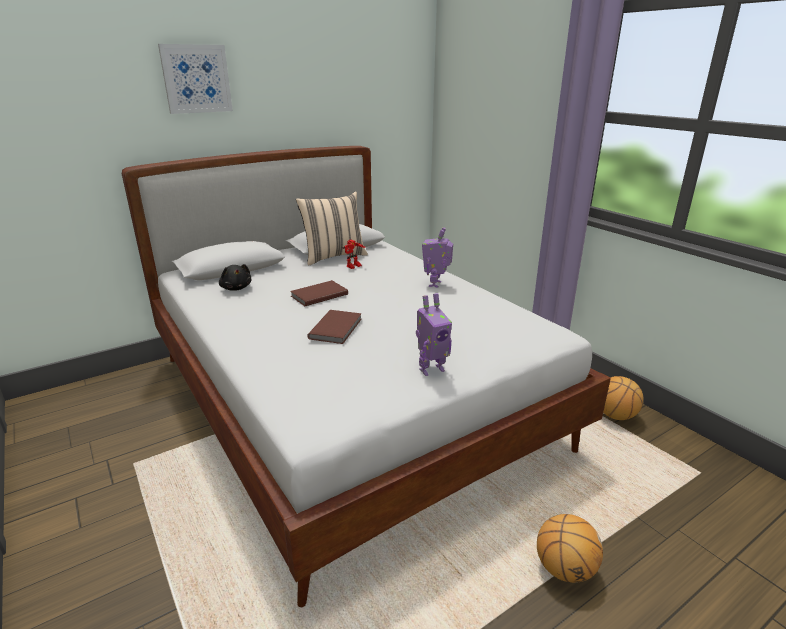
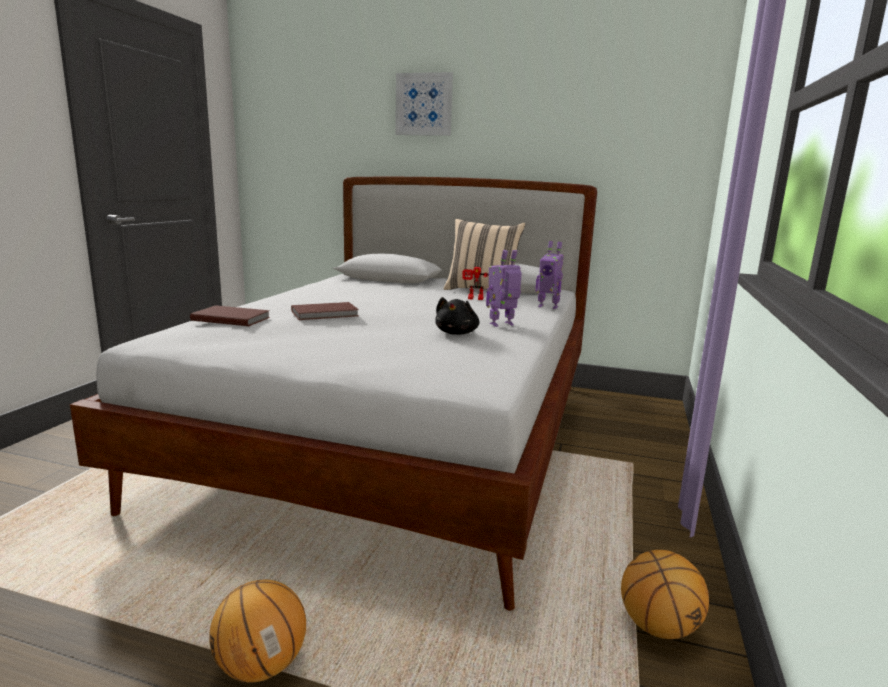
camera: 50 degrees right, 10 degrees down
black plush toy [219,264,251,291] -> black plush toy moved to [435,297,479,335]
brown book [290,280,348,306] -> brown book moved to [190,305,270,326]
toy robot [416,293,452,376] -> toy robot moved to [536,241,564,309]

